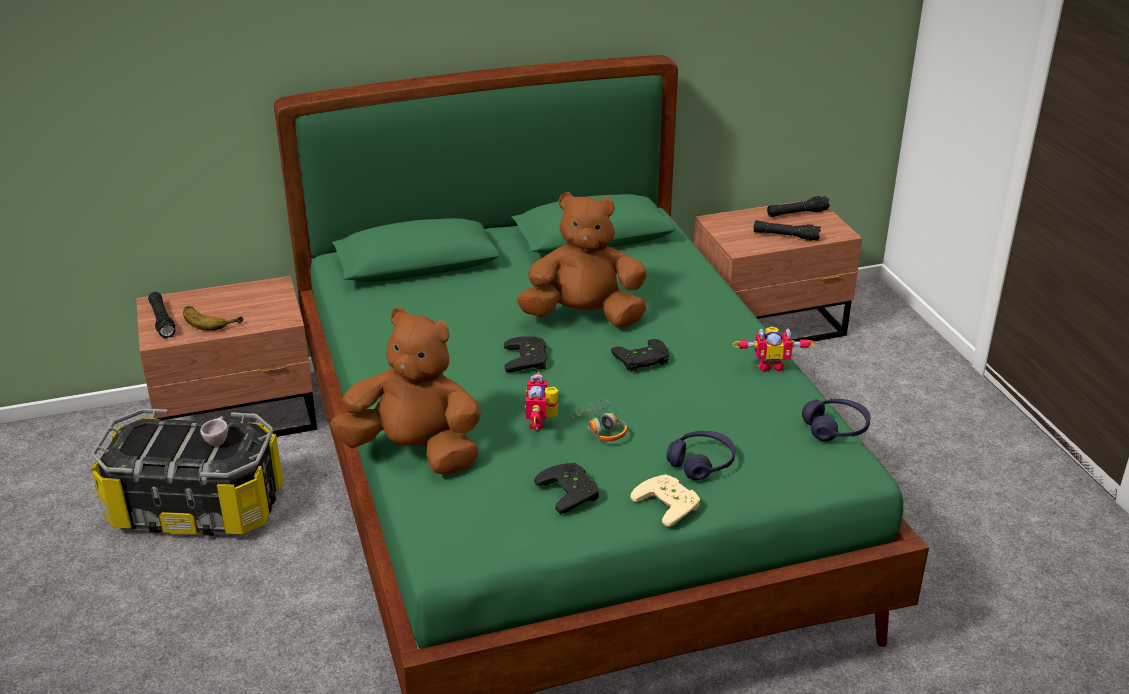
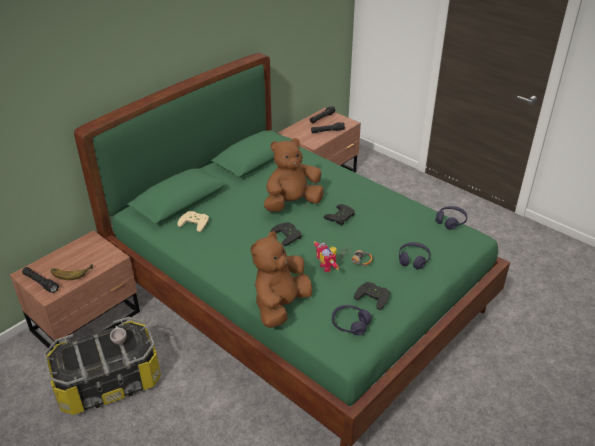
camera: 30 degrees left, 5 degrees up
brown plush toy [330,308,481,475] -> brown plush toy turned 45 degrees counterclockwise [251,231,312,328]
beige game controller [630,474,700,527] -> beige game controller moved to [177,211,209,232]
toy robot [732,327,815,372] -> none
none -> purple headphones [332,305,372,335]

